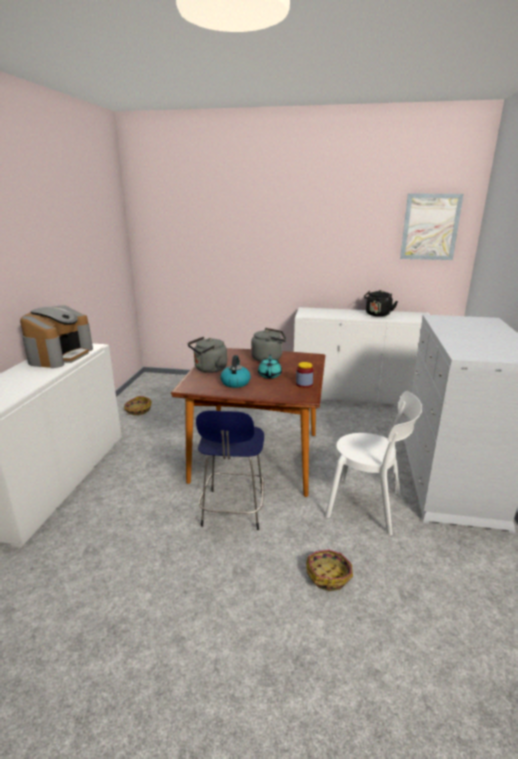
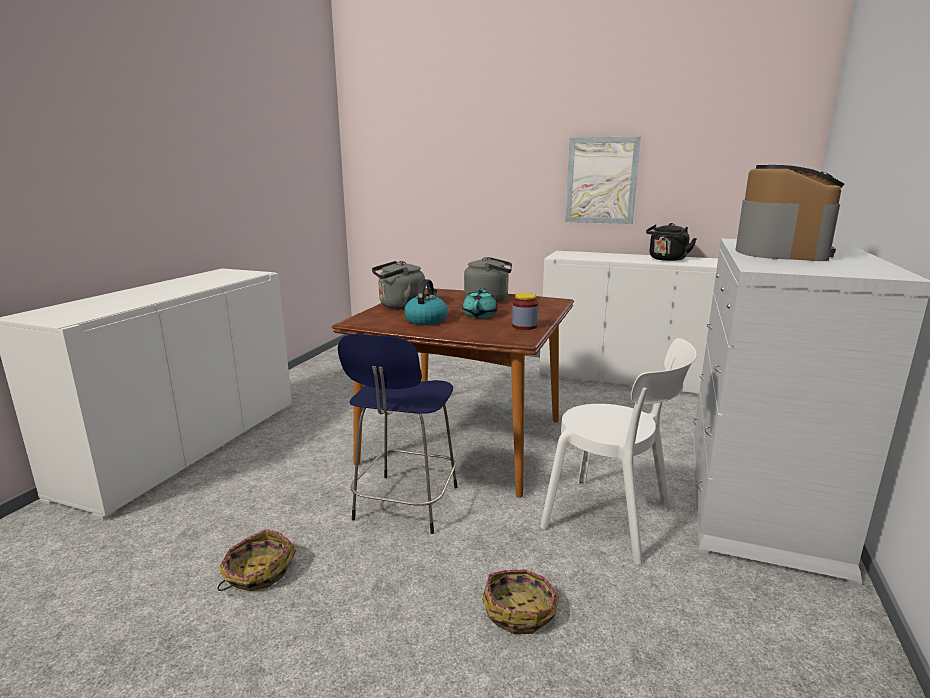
camera: 10 degrees right, 5 degrees down
coffee machine [20,305,93,368] -> coffee machine moved to [736,165,844,261]
basket [124,396,152,415] -> basket moved to [217,529,296,591]
picture [400,194,464,260] -> picture moved to [565,136,641,224]

